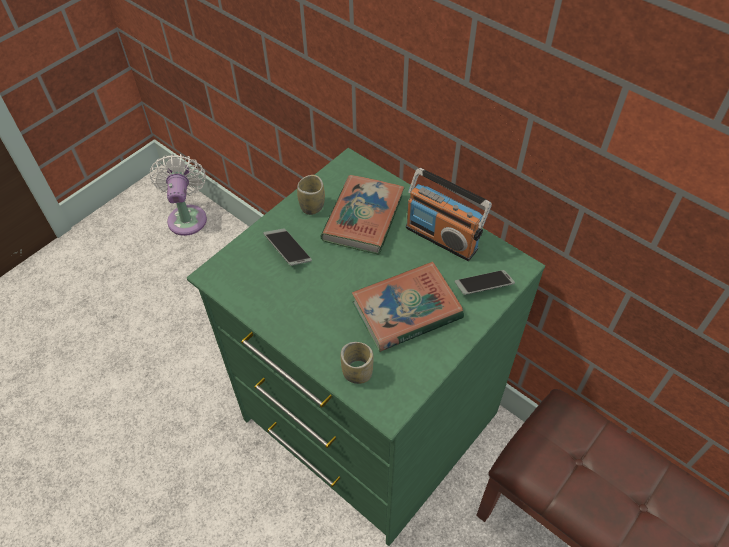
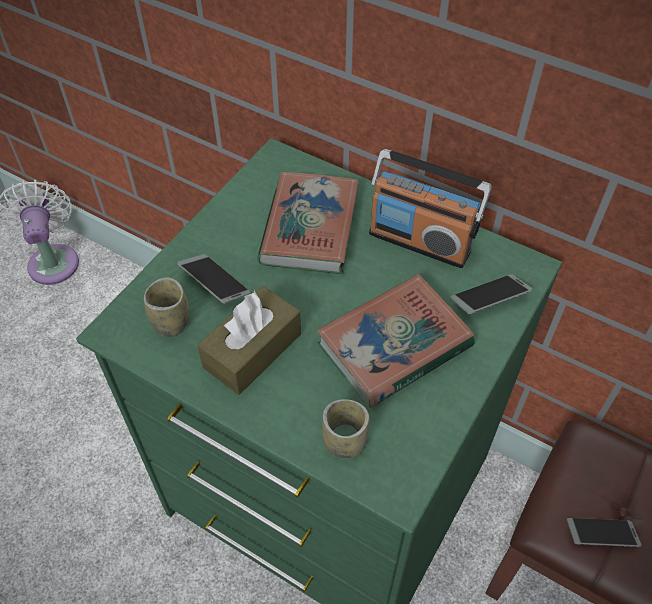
camera: 10 degrees left, 0 degrees up
cup [297,175,325,215] -> cup moved to [144,277,189,337]
none -> brown tissue box [197,286,301,395]
none -> phone [567,518,642,547]

